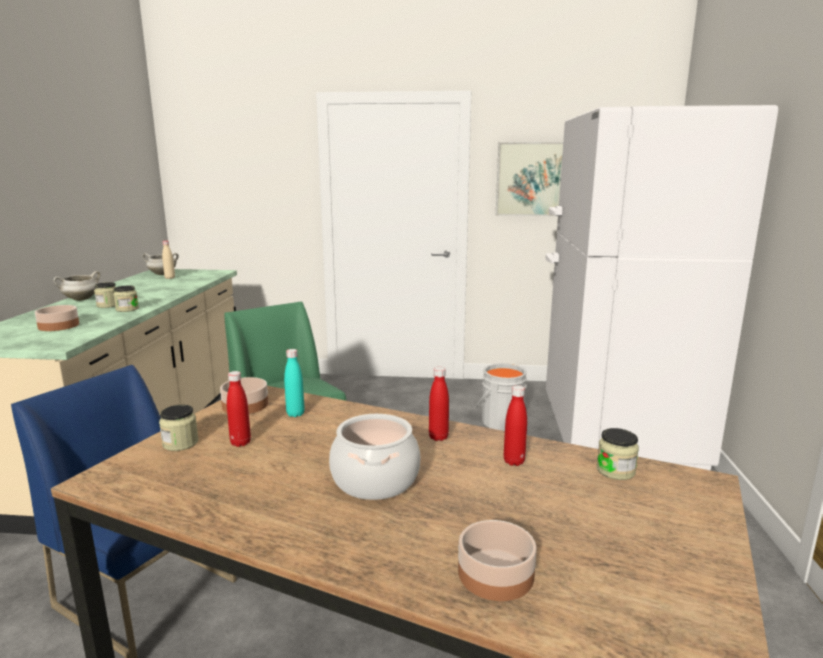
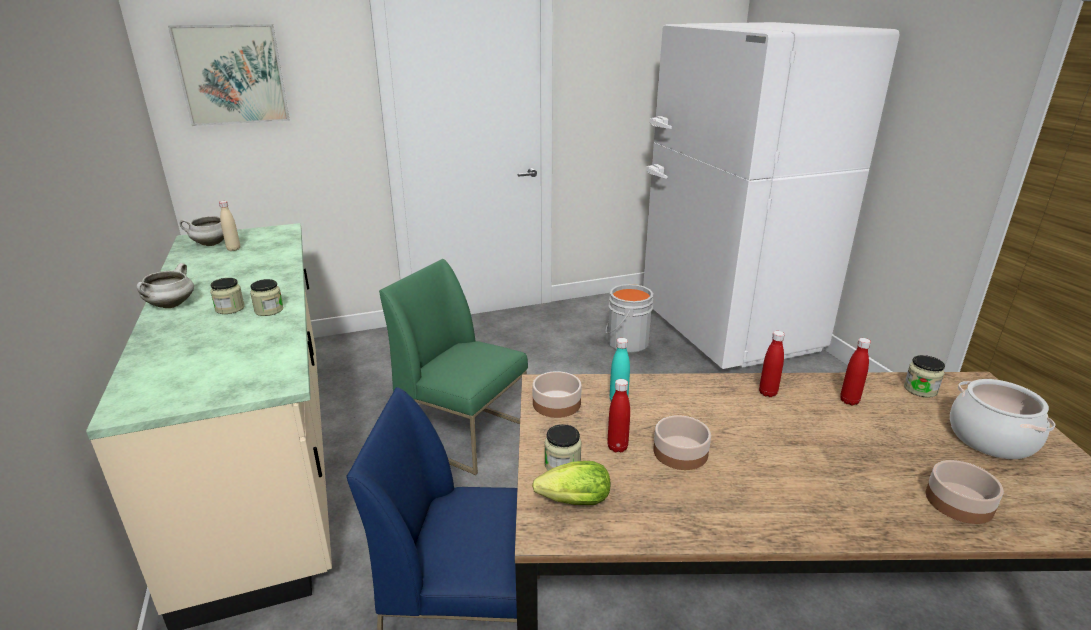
camera: 25 degrees left, 10 degrees up
bowl [35,305,79,331] -> bowl moved to [653,415,711,470]
cooking pot [329,414,421,500] -> cooking pot moved to [950,379,1056,459]
picture [496,142,563,216] -> picture moved to [168,24,290,126]
none -> lettuce [532,461,610,505]

